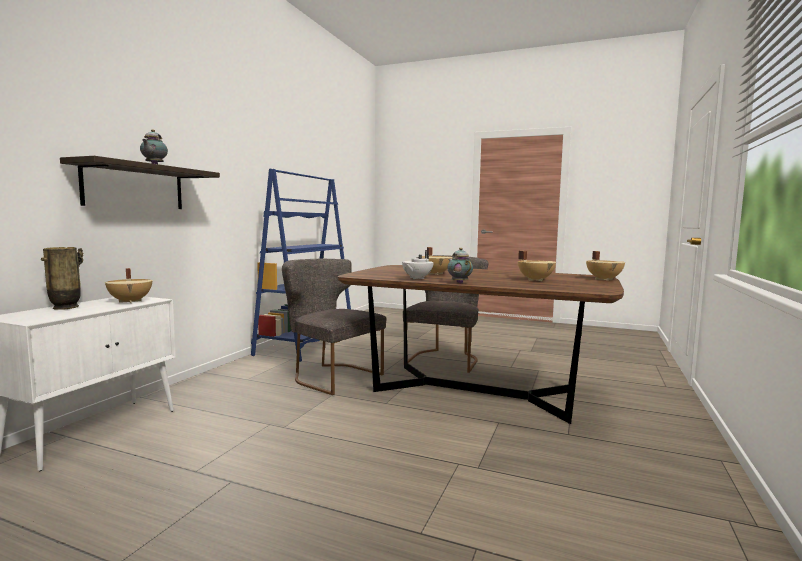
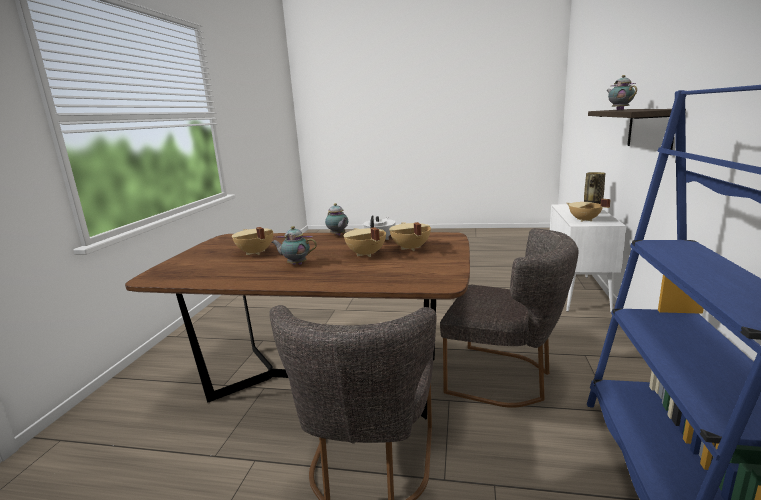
camera: 170 degrees right, 10 degrees up
beige cooking pot [586,251,625,281] -> beige cooking pot moved to [389,222,431,251]
none -> teapot [271,226,317,265]

